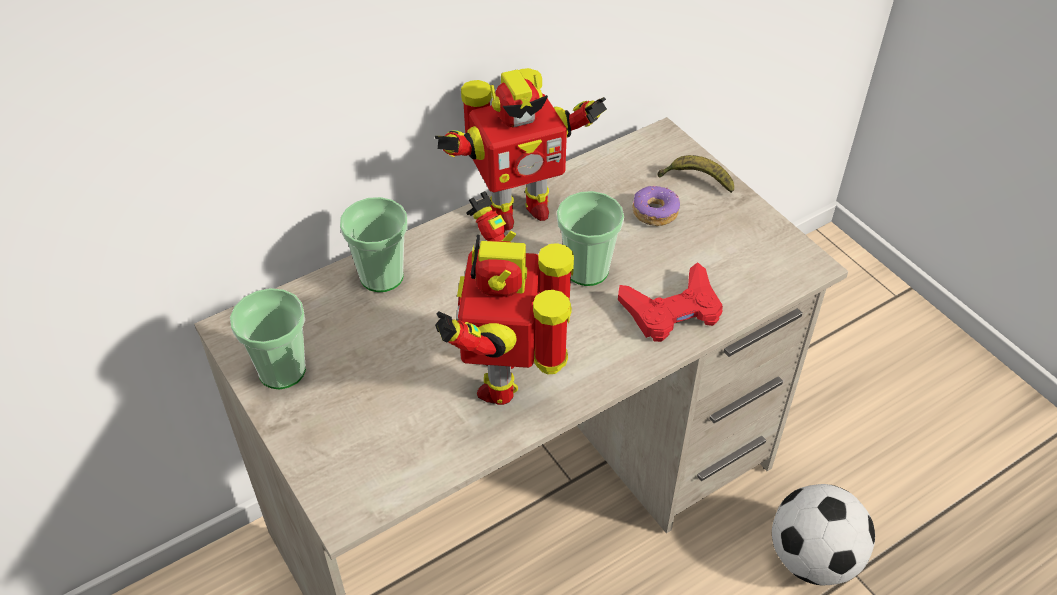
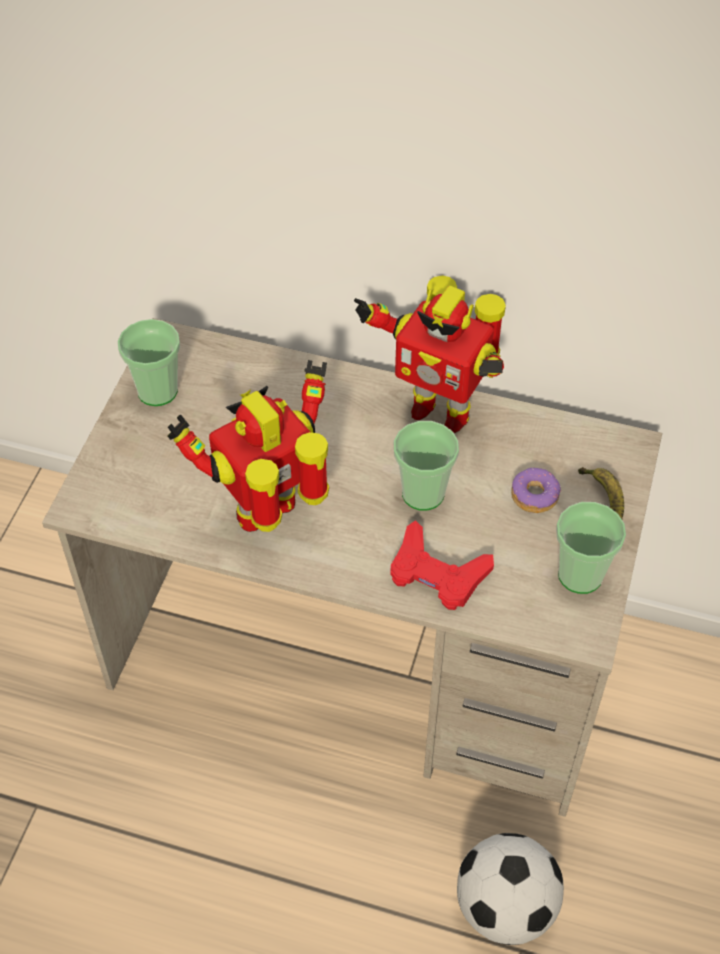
camera: 50 degrees right, 5 degrees up
cup [340,197,408,292] -> cup moved to [556,502,626,594]

